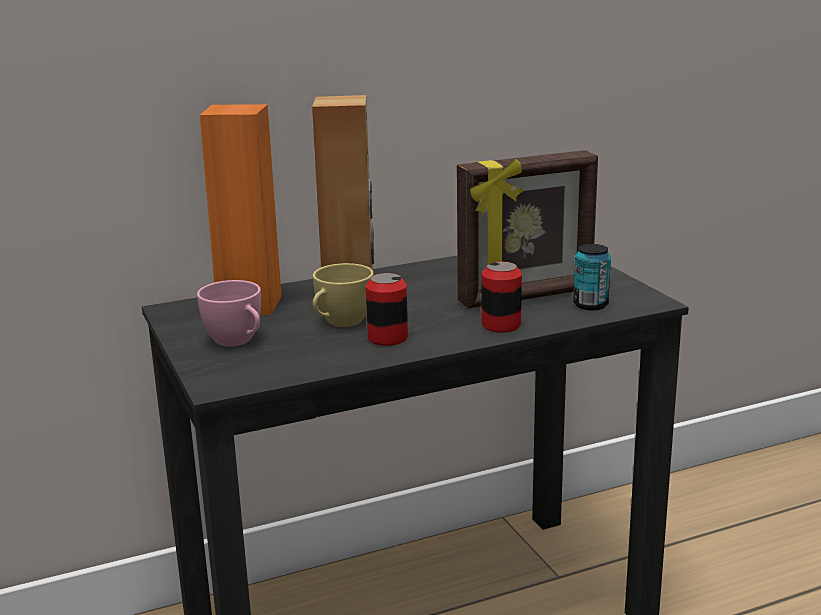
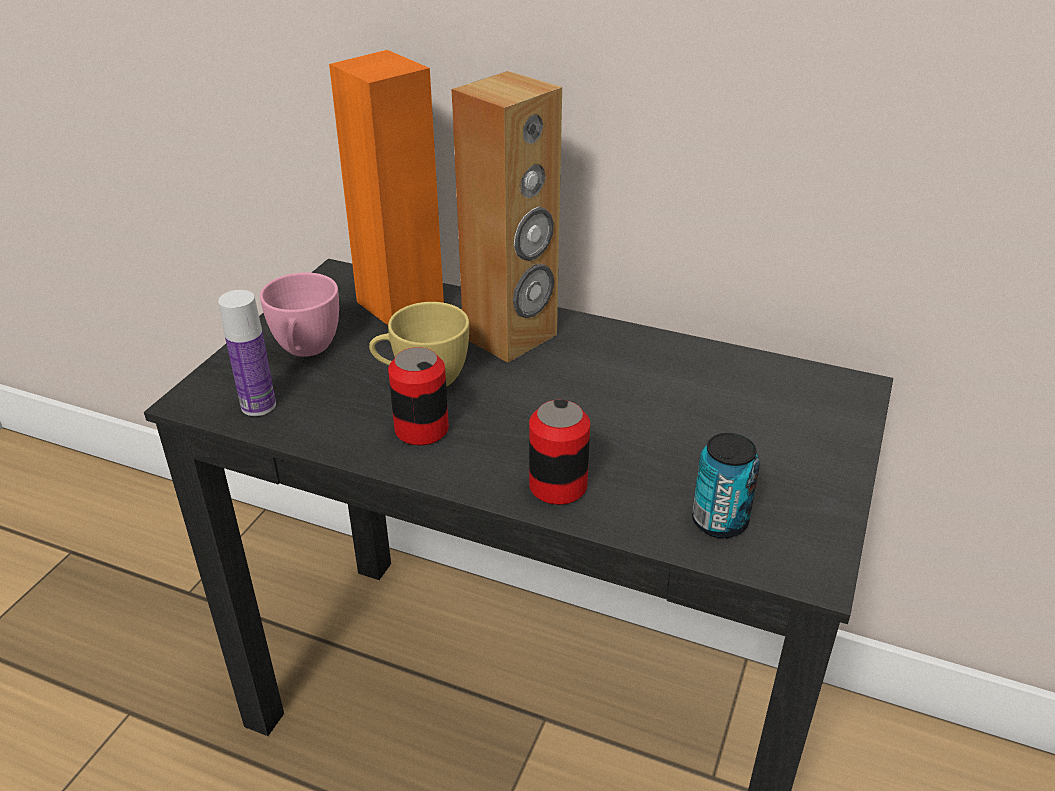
camera: 45 degrees right, 15 degrees up
picture frame [457,150,598,309] -> none
none -> bottle [218,290,276,416]

